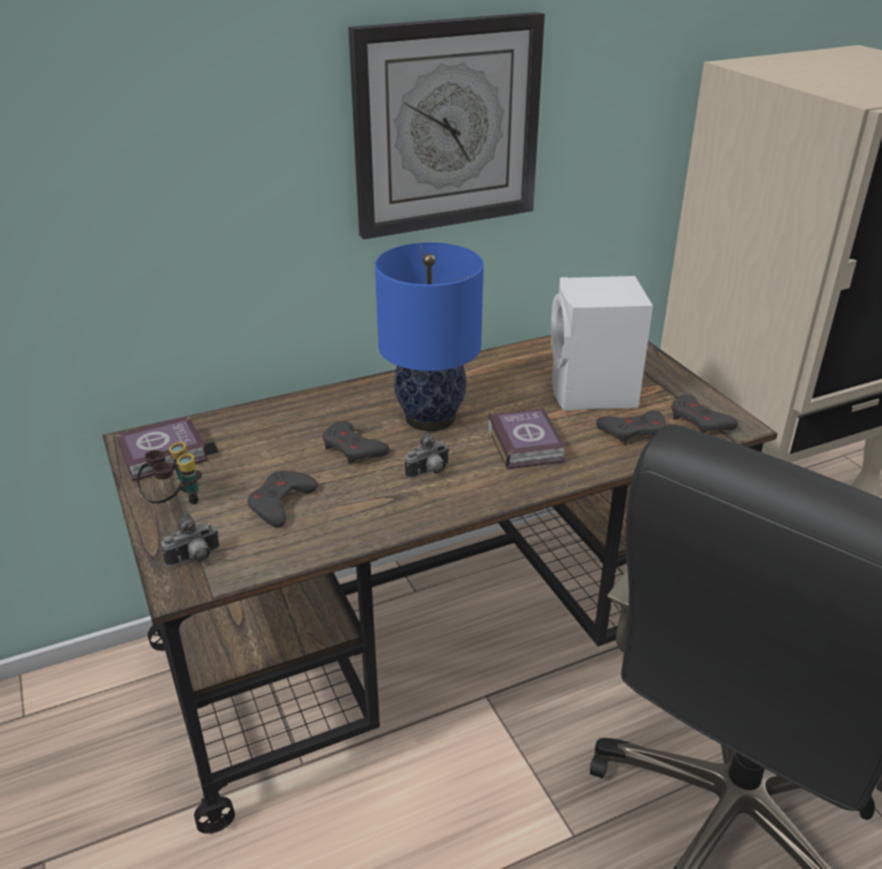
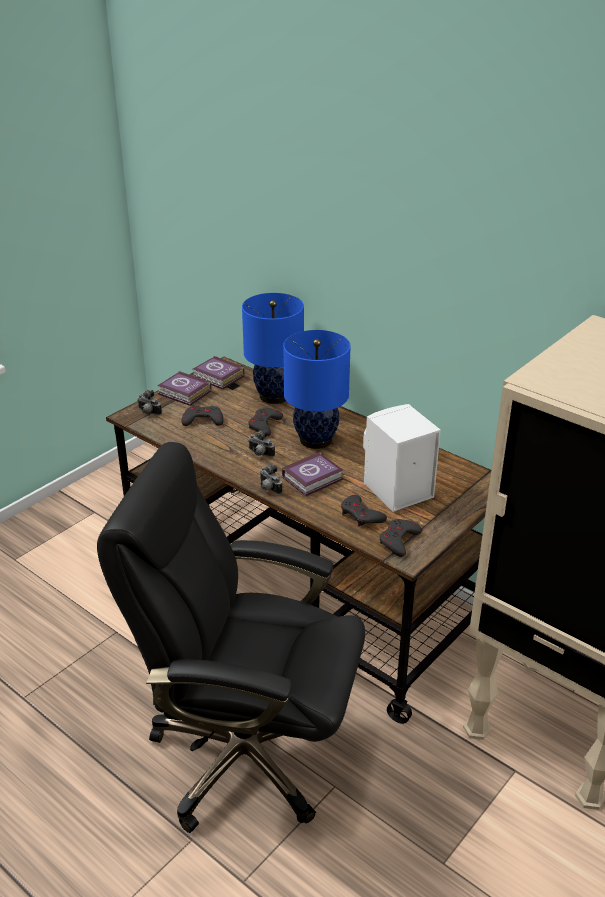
camera: 65 degrees right, 0 degrees up
binoculars [137,442,202,505] -> book [157,371,211,406]
wall clock [348,12,545,240] -> none
none -> blue table lamp [242,293,304,404]
none -> camera [260,464,282,495]

